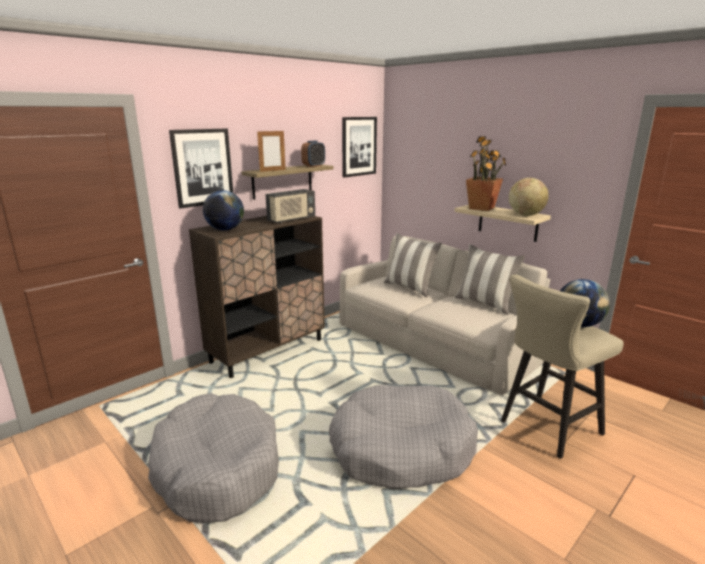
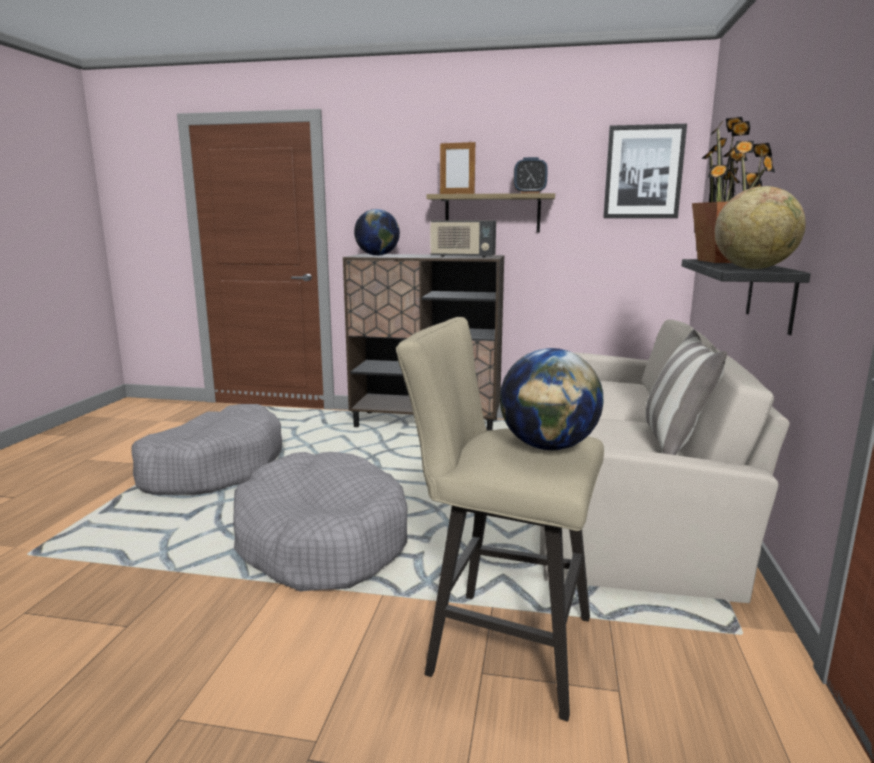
camera: 55 degrees right, 5 degrees down
picture [169,129,233,209] -> none
pillow [384,233,442,297] -> none
beige shelf [454,205,551,242] -> black shelf [681,259,811,335]

